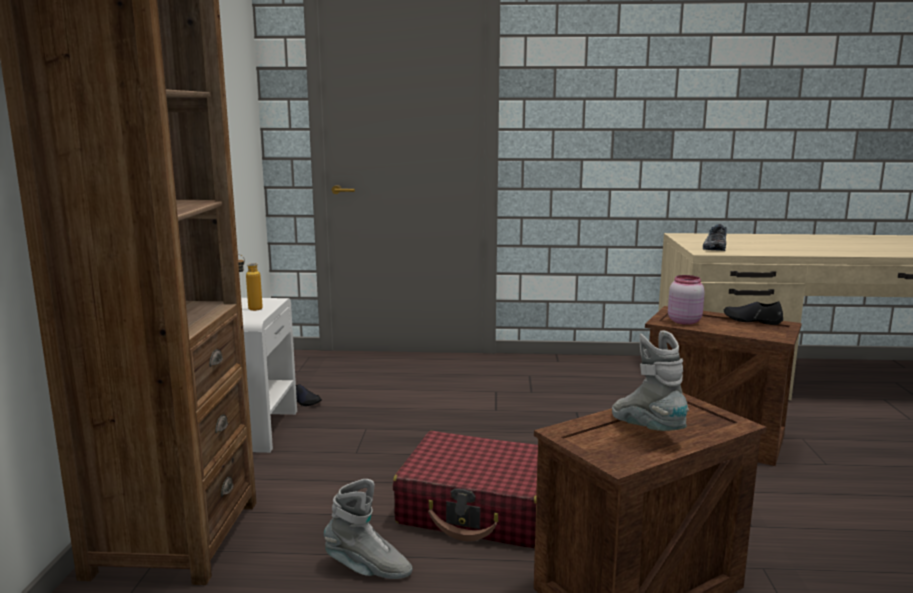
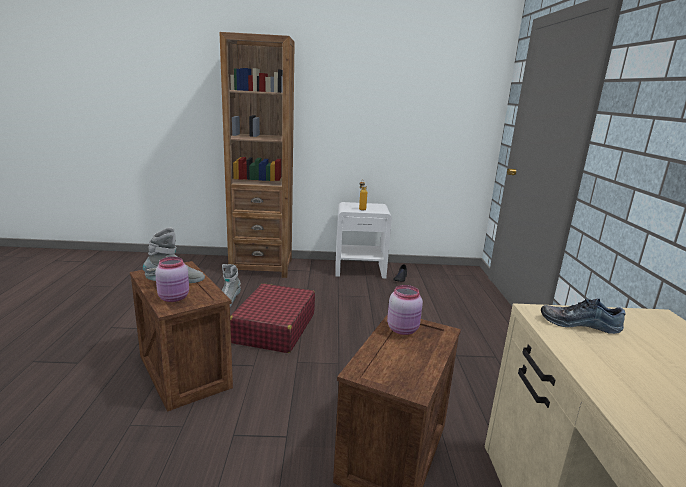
camera: 85 degrees right, 5 degrees up
black shoe [724,301,783,325] -> none
none -> pink jar [155,257,189,302]

